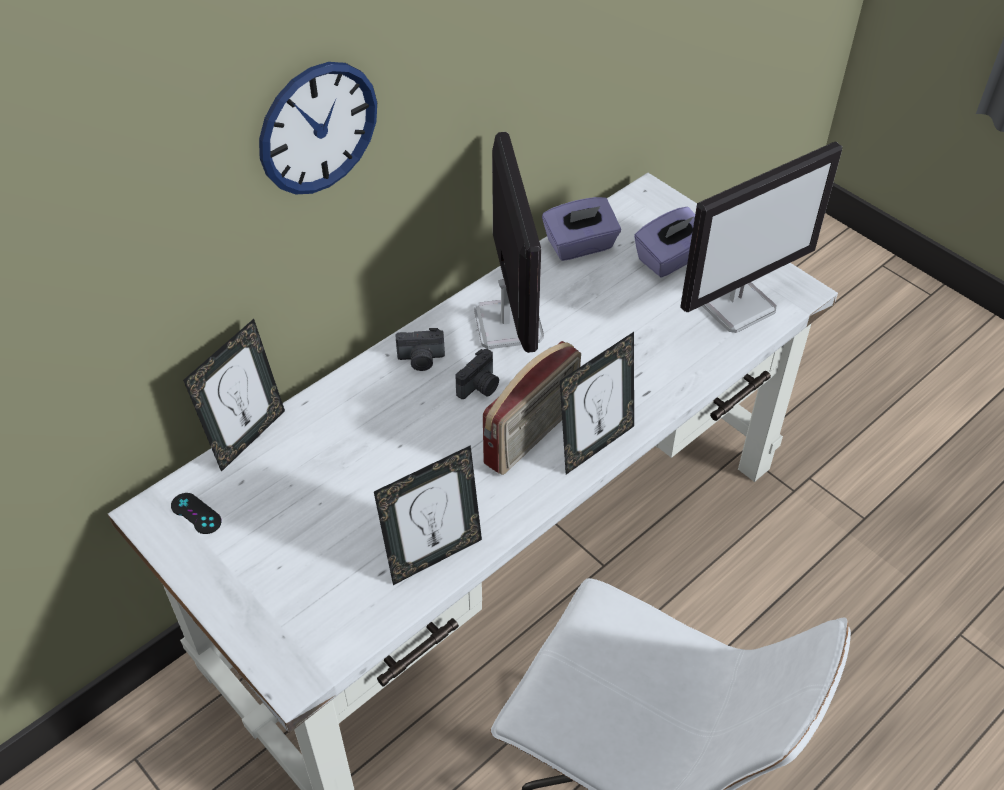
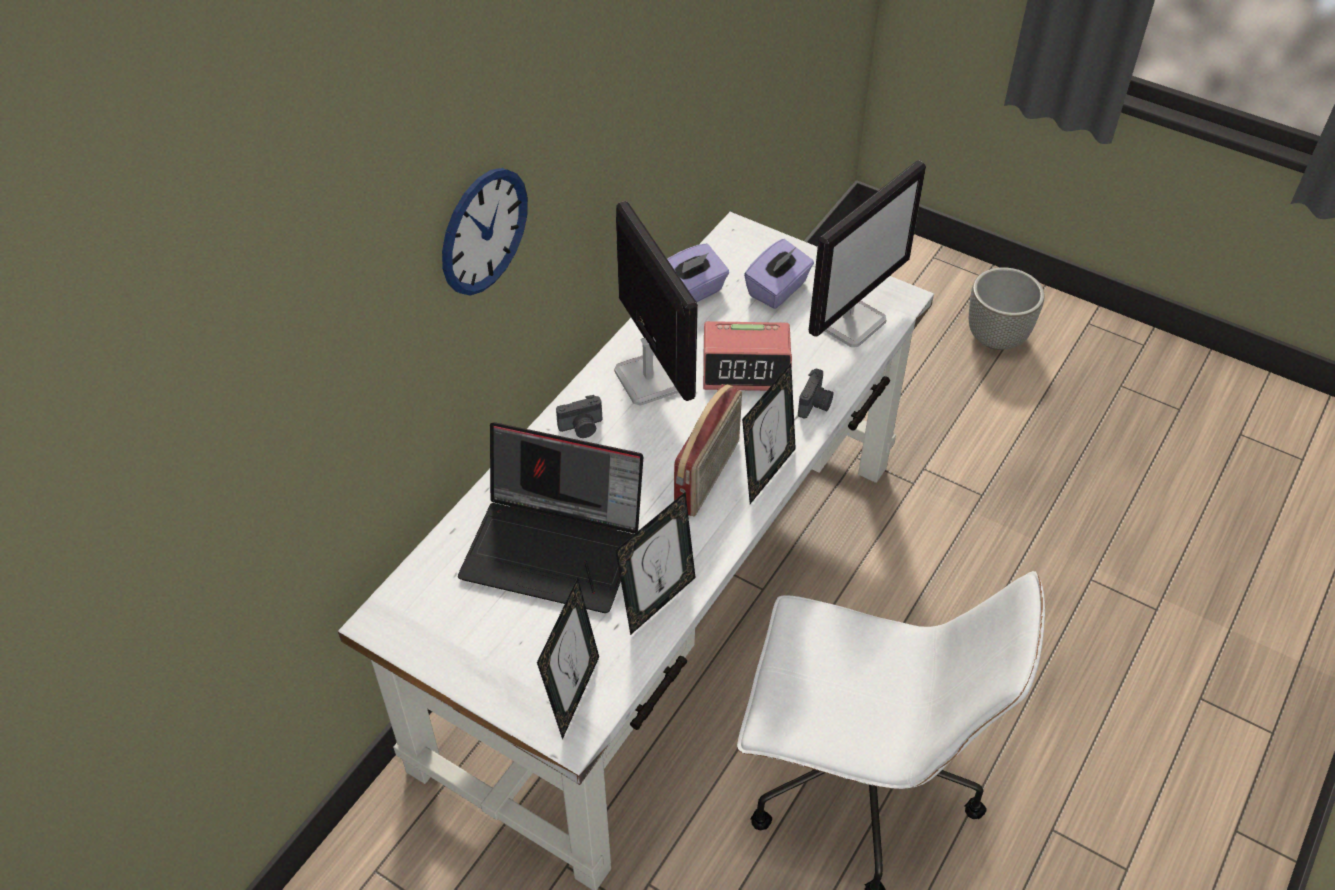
camera: 15 degrees left, 0 degrees up
black game controller [171,493,222,534] -> none
picture frame [183,319,285,472] -> picture frame moved to [537,578,599,739]
camera [455,349,499,399] -> camera moved to [798,369,834,419]
none -> laptop [458,422,643,613]
none -> alarm clock [703,321,792,391]
none -> grey planter [969,267,1045,350]

